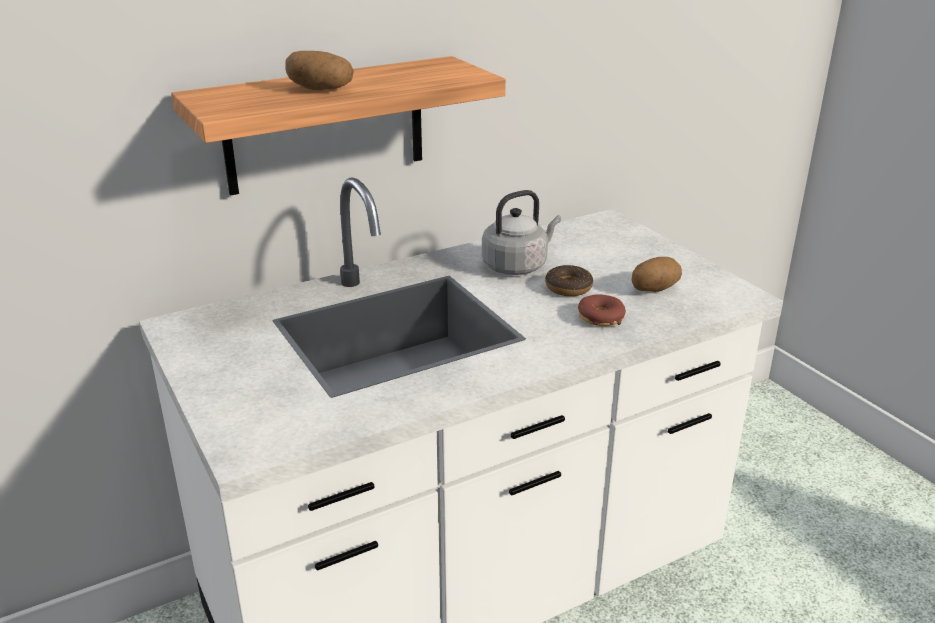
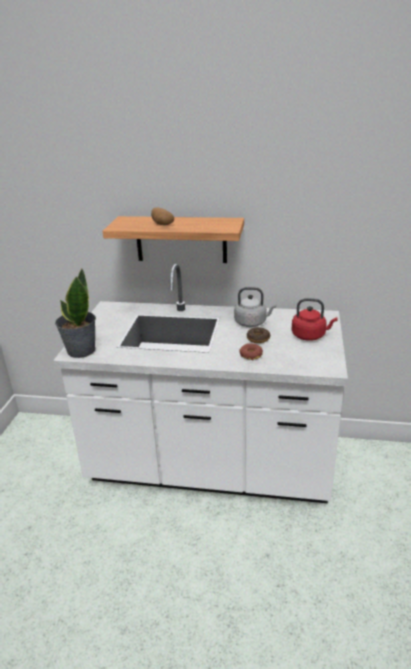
camera: 40 degrees right, 0 degrees up
potato [632,257,682,292] -> none
none -> potted plant [55,269,96,358]
none -> red kettle [292,298,337,341]

